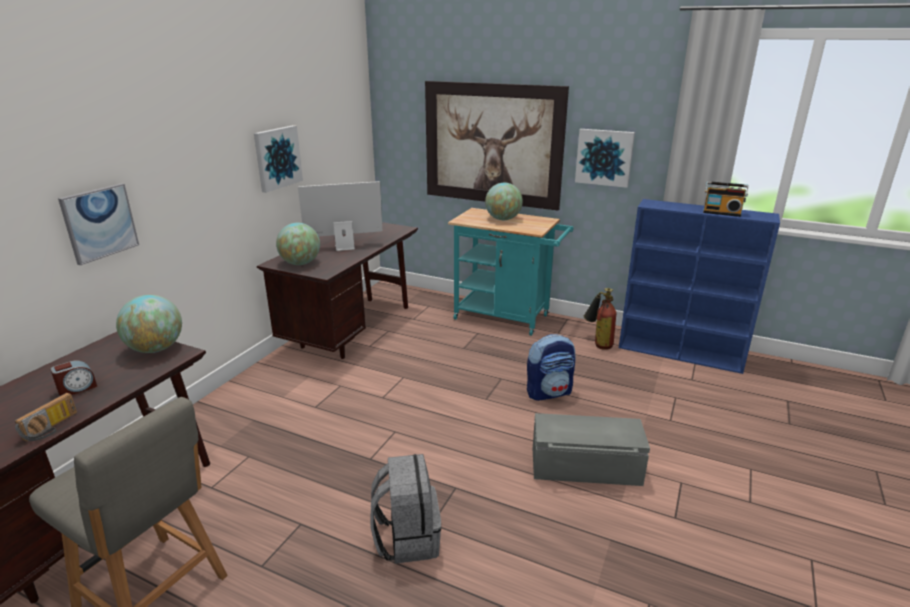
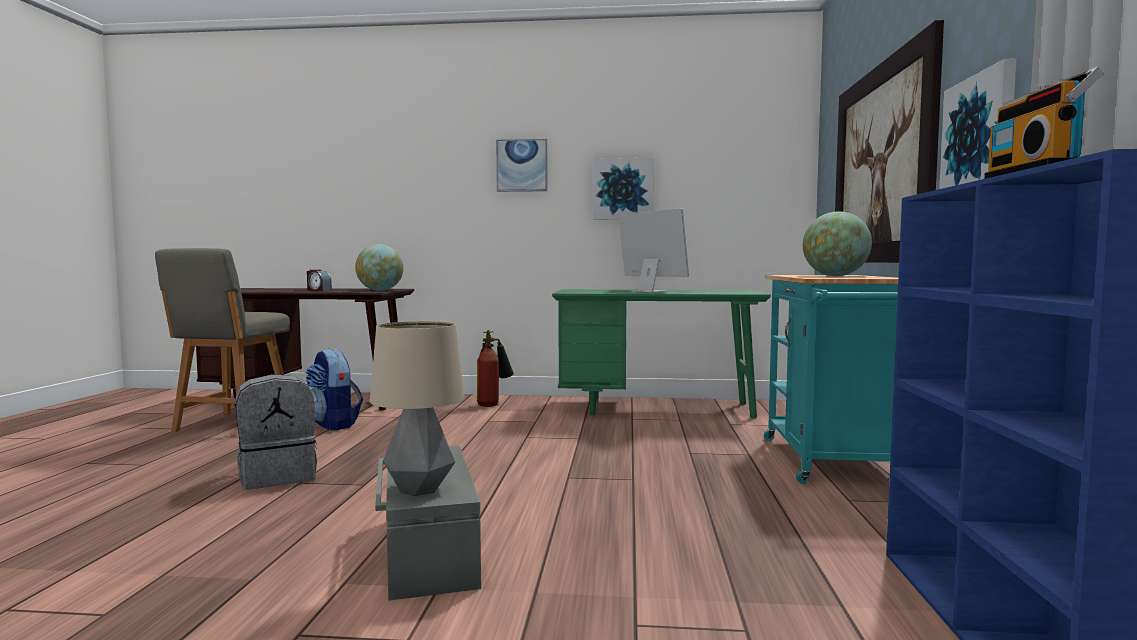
camera: 70 degrees right, 20 degrees down
radio [15,393,77,441] -> none
picture [58,183,139,265] -> picture moved to [496,139,547,192]
brown desk [257,222,418,359] -> green desk [552,289,771,418]
globe [276,223,320,265] -> none
backpack [527,334,576,401] -> backpack moved to [306,348,363,431]
fire extinguisher [584,288,616,350] -> fire extinguisher moved to [477,330,514,407]
none -> table lamp [370,321,465,496]

